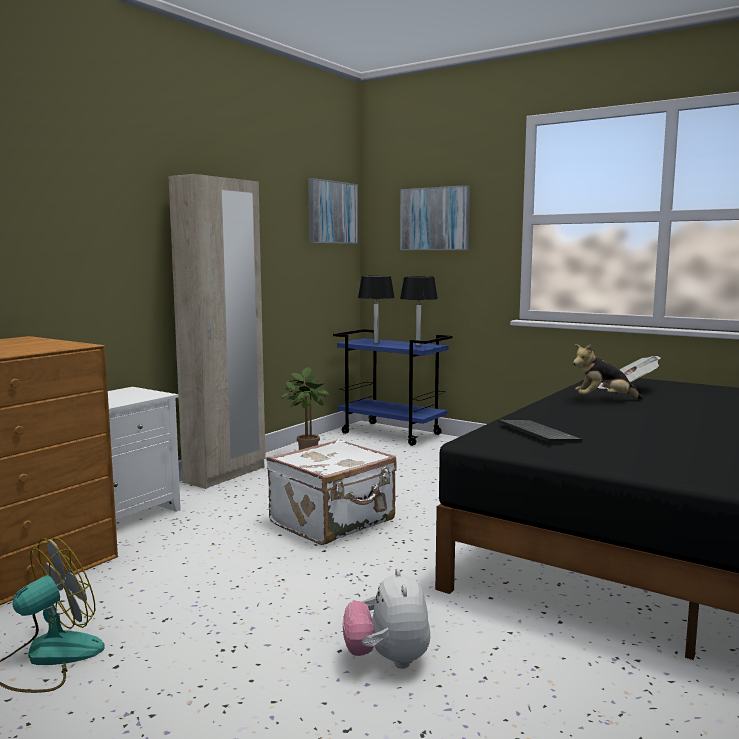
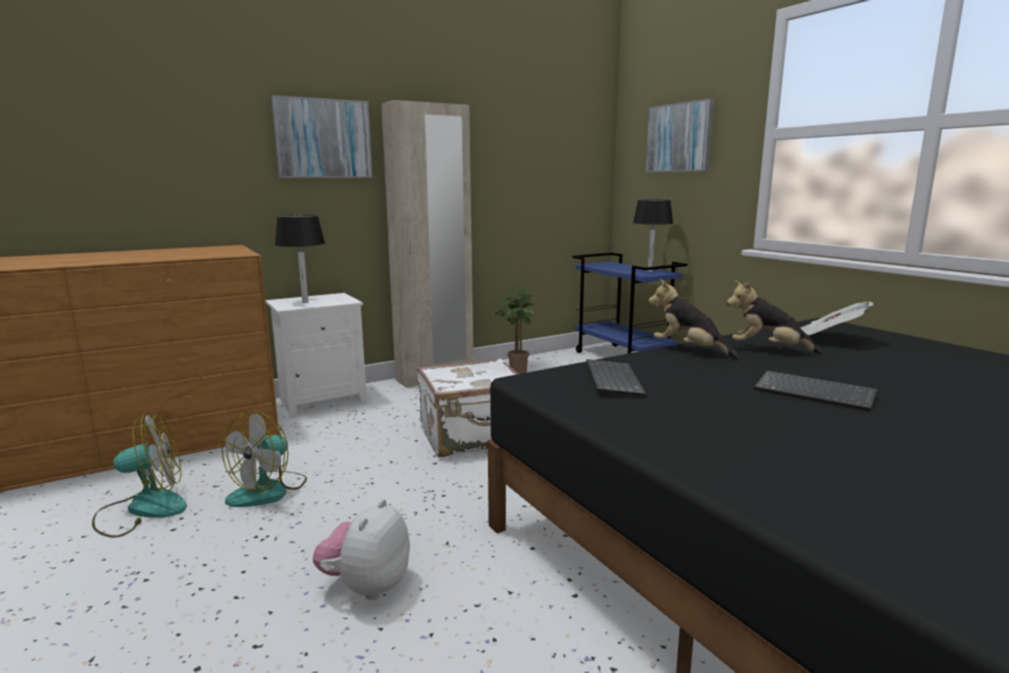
camera: 25 degrees right, 5 degrees up
picture [308,178,358,244] -> picture moved to [271,95,373,178]
black table lamp [358,276,395,343] -> black table lamp moved to [275,215,325,303]
none -> fan [222,410,307,507]
none -> plush toy [649,279,739,359]
none -> keyboard [754,370,877,411]

